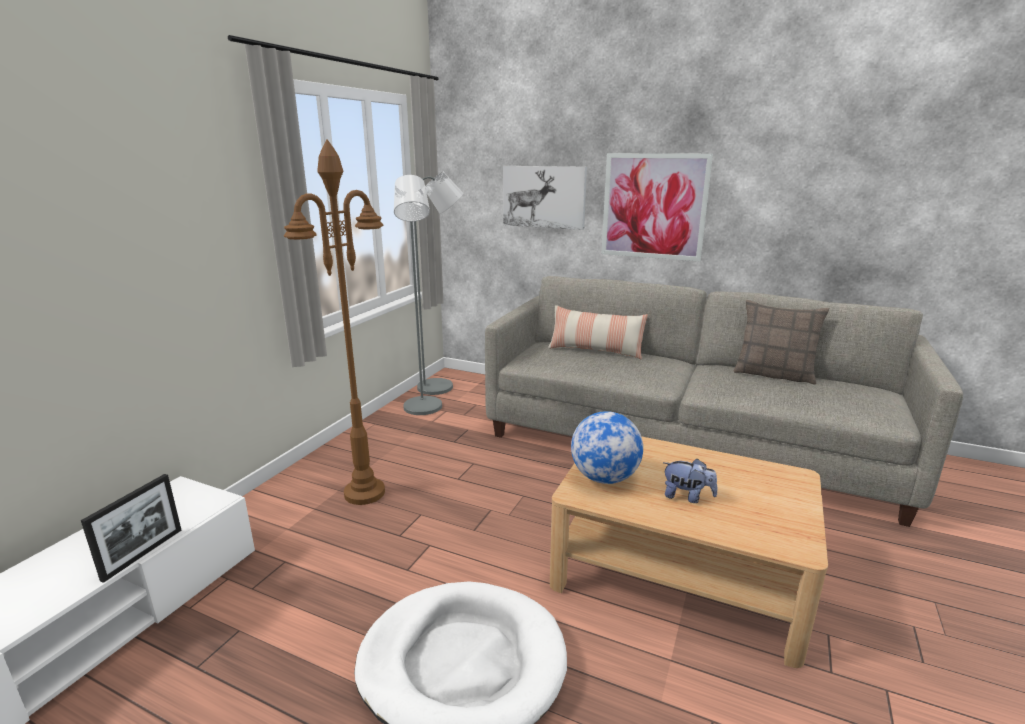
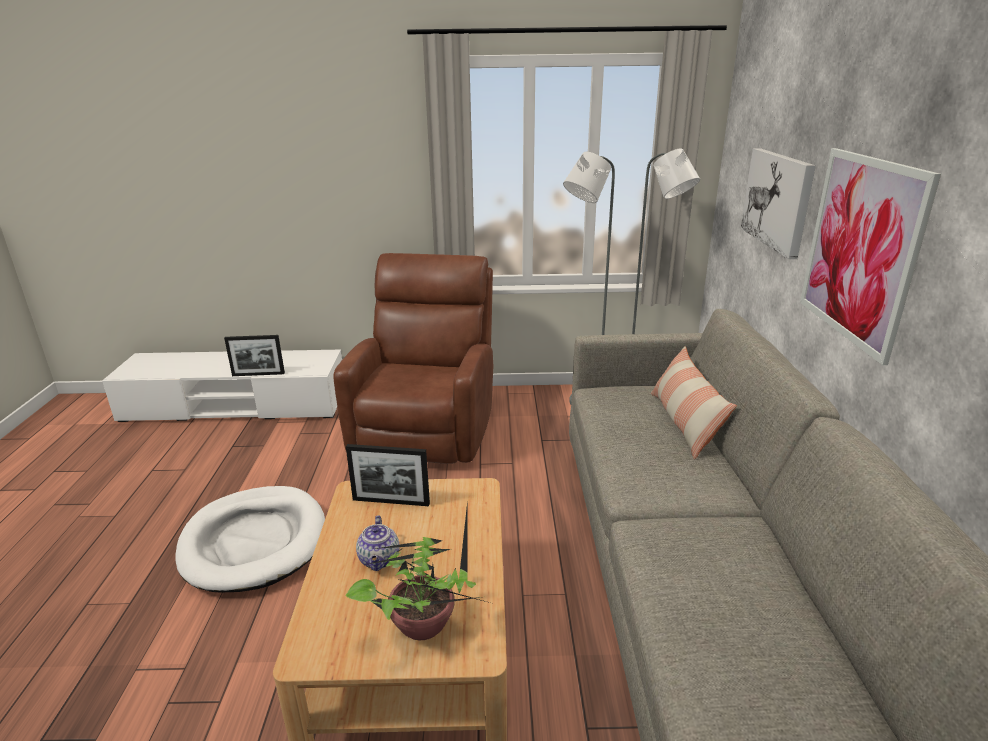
camera: 65 degrees right, 5 degrees up
brown floor lamp [284,139,385,505] -> brown armchair [333,253,494,464]
globe [571,411,643,484] -> picture frame [346,444,430,506]
plush toy [663,458,718,503] -> teapot [356,516,400,571]
pillow [733,300,829,385] -> none
none -> potted plant [346,509,494,640]

